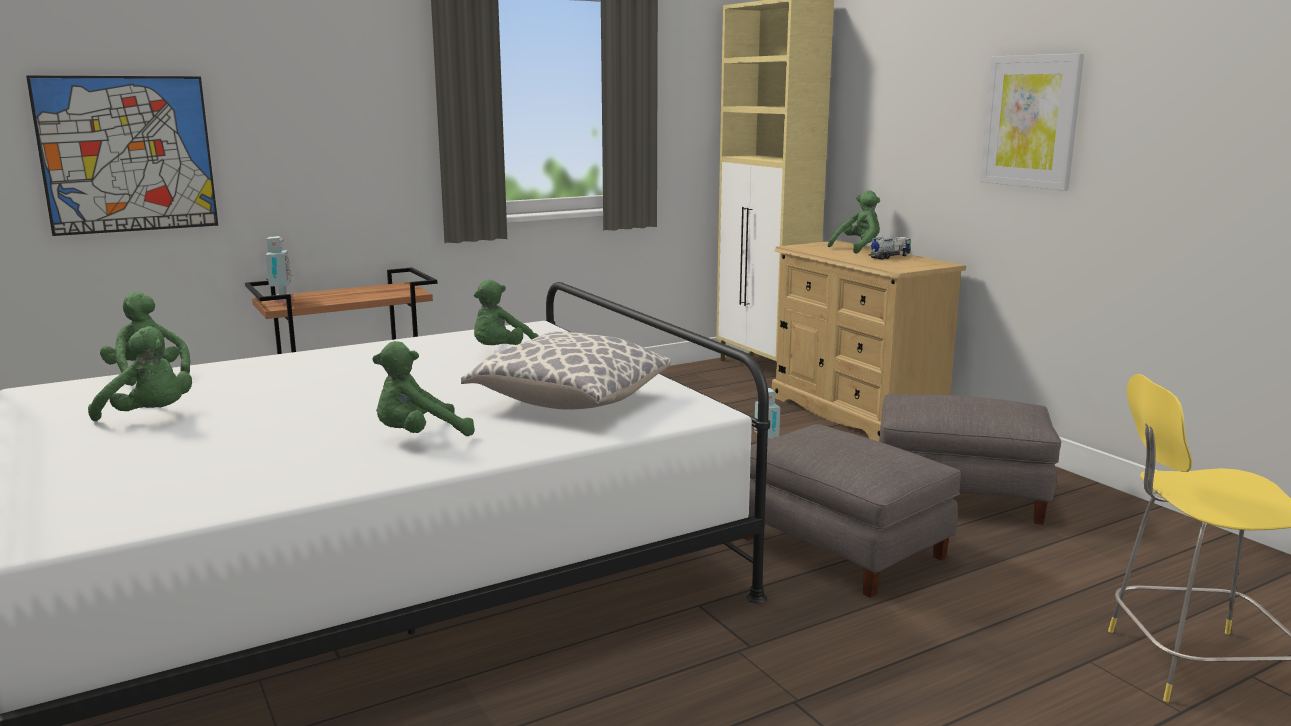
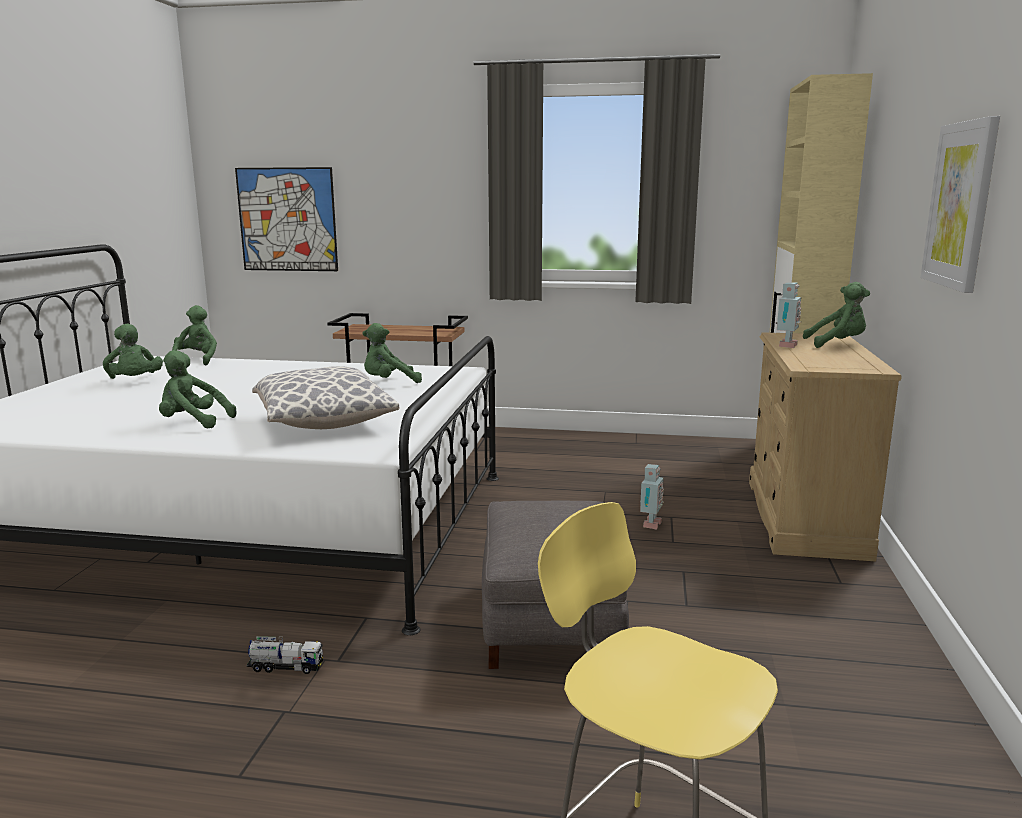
camera: 40 degrees right, 0 degrees up
toy robot [266,236,293,303] -> toy robot moved to [776,283,801,348]
toy truck [868,236,911,260] -> toy truck moved to [246,636,323,674]
grey ottoman [879,394,1061,524] -> none

